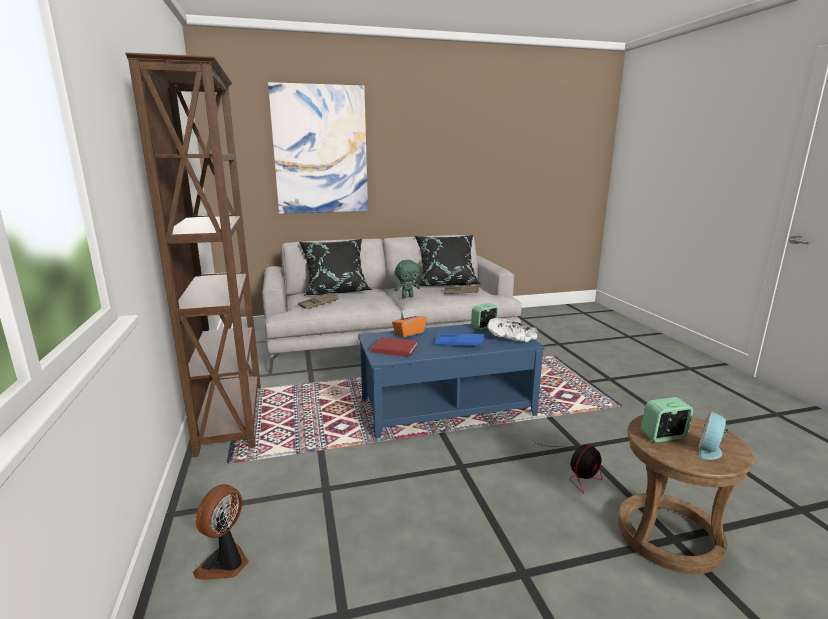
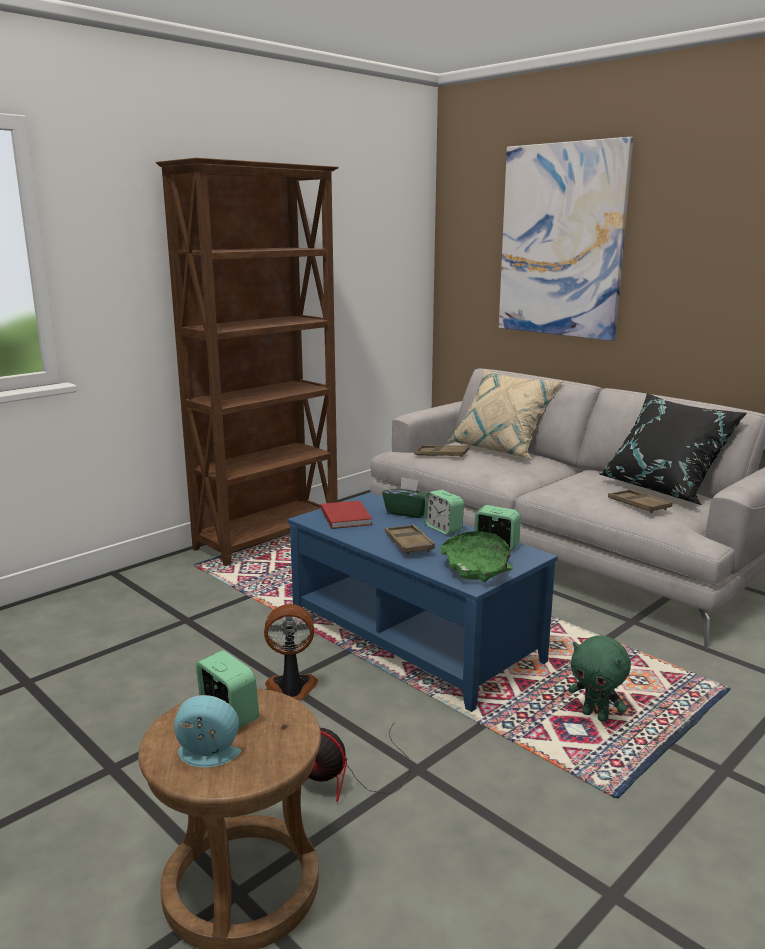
camera: 60 degrees right, 0 degrees up
fan [193,484,249,580] -> fan moved to [264,604,318,701]
black pillow [299,239,373,295] -> beige pillow [448,369,564,459]
orange tissue box [392,309,427,337] -> green tissue box [382,477,426,518]
green plush toy [395,260,420,298] -> green plush toy moved to [568,635,631,722]
blue tray [434,334,484,346] -> brown tray [385,524,435,555]
white bowl [487,318,538,342] -> green bowl [440,531,513,583]
none -> alarm clock [424,490,464,534]

